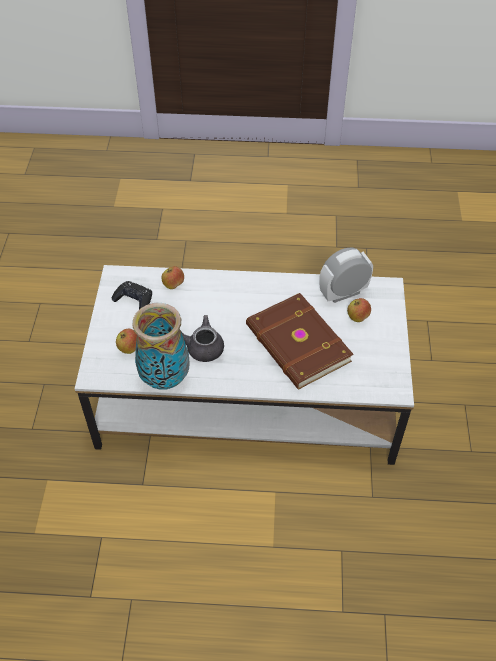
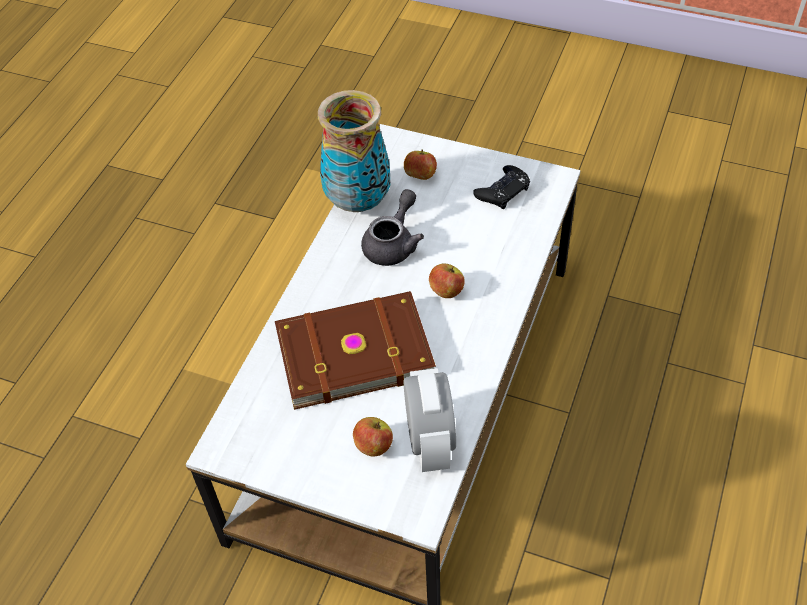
camera: 110 degrees right, 0 degrees up
apple [161,266,184,289] -> apple moved to [429,264,465,298]

